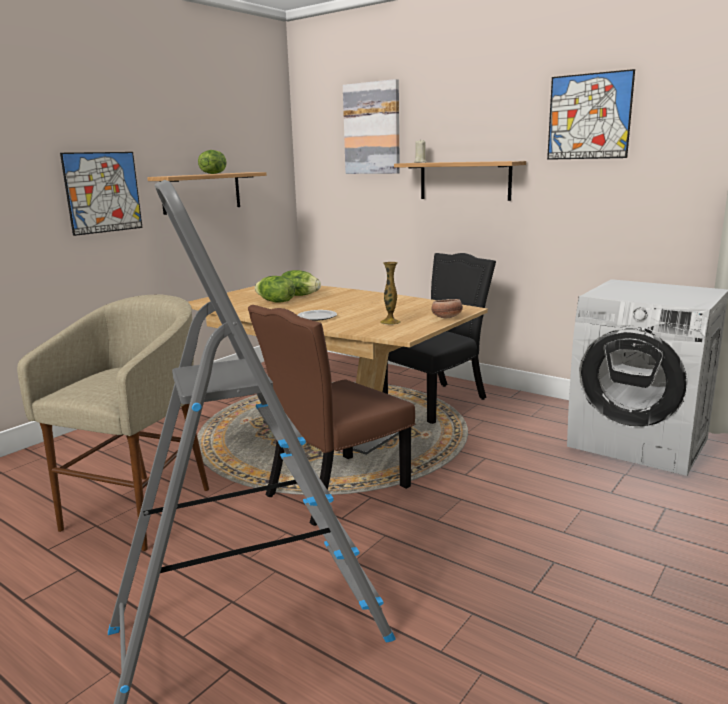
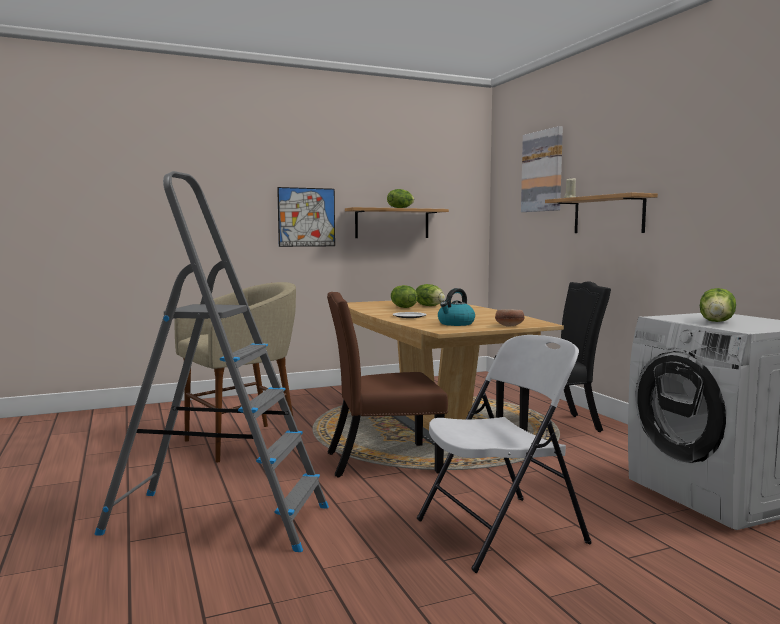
camera: 30 degrees right, 10 degrees down
vase [380,262,400,325] -> kettle [438,288,475,326]
picture [547,69,635,160] -> none
none -> white chair [417,335,591,573]
none -> lettuce [700,288,736,322]

